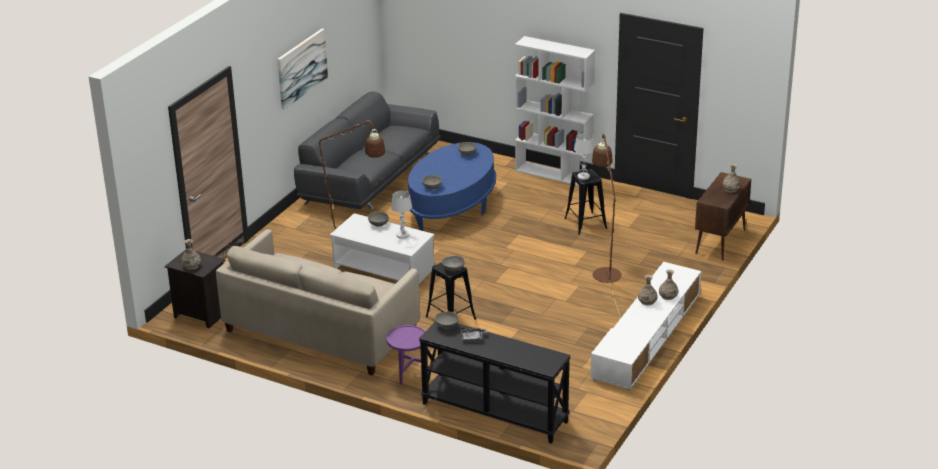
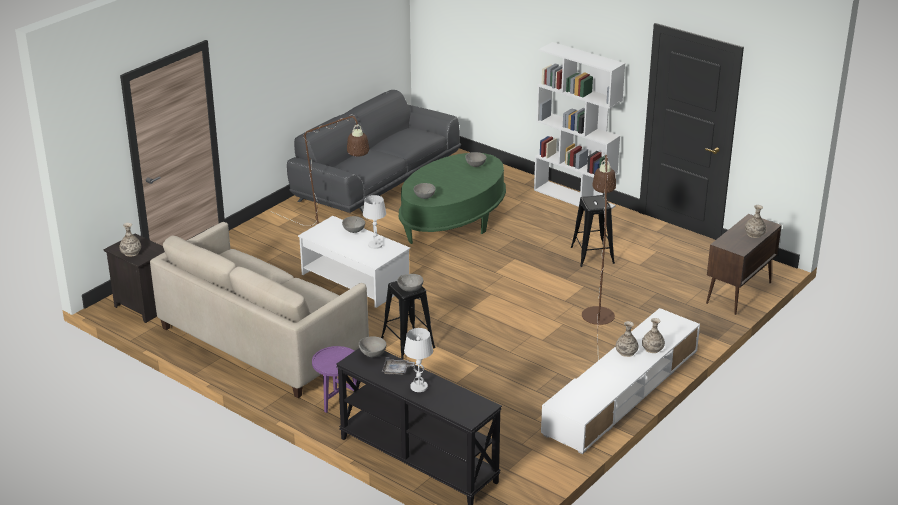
camera: 10 degrees right, 0 degrees up
picture [277,28,328,109] -> none
blue coffee table [408,142,496,231] -> green coffee table [399,153,506,244]
white table lamp [574,133,594,180] -> white table lamp moved to [404,328,433,392]

